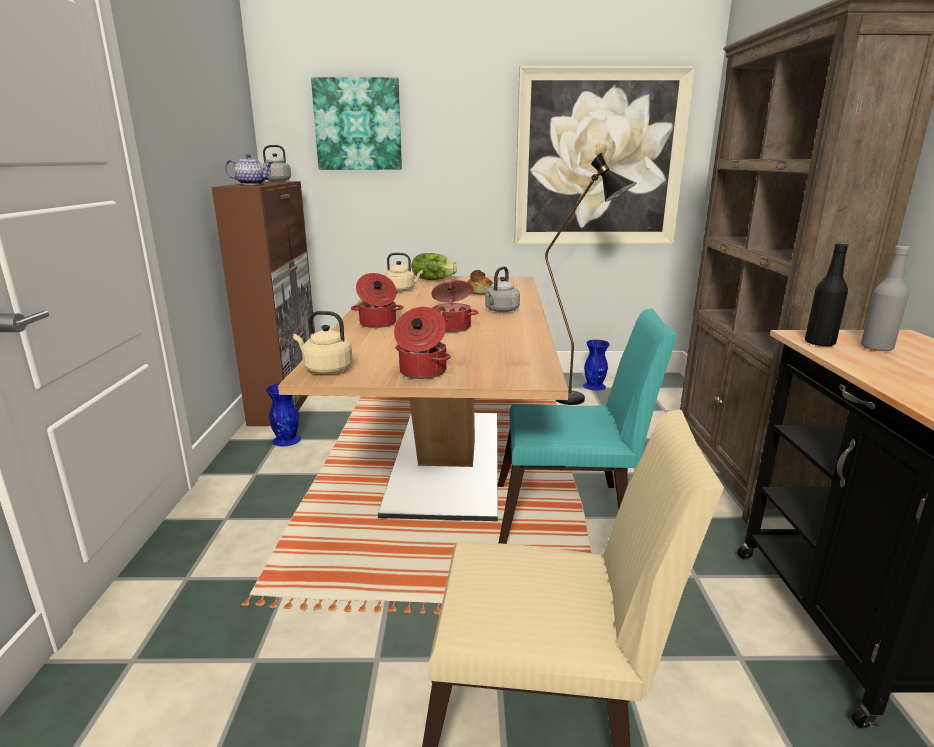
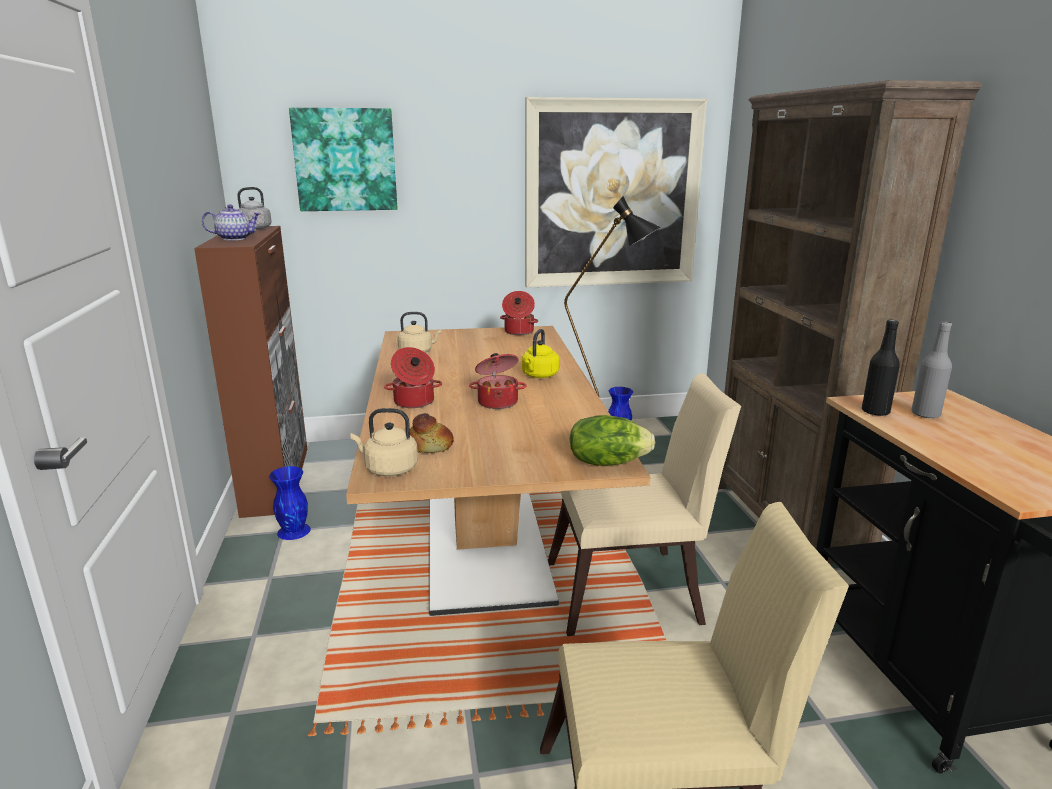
camera: 10 degrees left, 0 degrees up
cooking pot [394,307,451,379] -> cooking pot moved to [500,291,538,335]
lettuce [412,253,457,280] -> lettuce moved to [569,415,655,466]
bread [468,270,493,295] -> bread moved to [410,413,454,453]
grey kettle [485,266,520,312] -> yellow kettle [522,329,559,378]
turquoise chair [498,308,678,544] -> beige chair [548,373,741,636]

